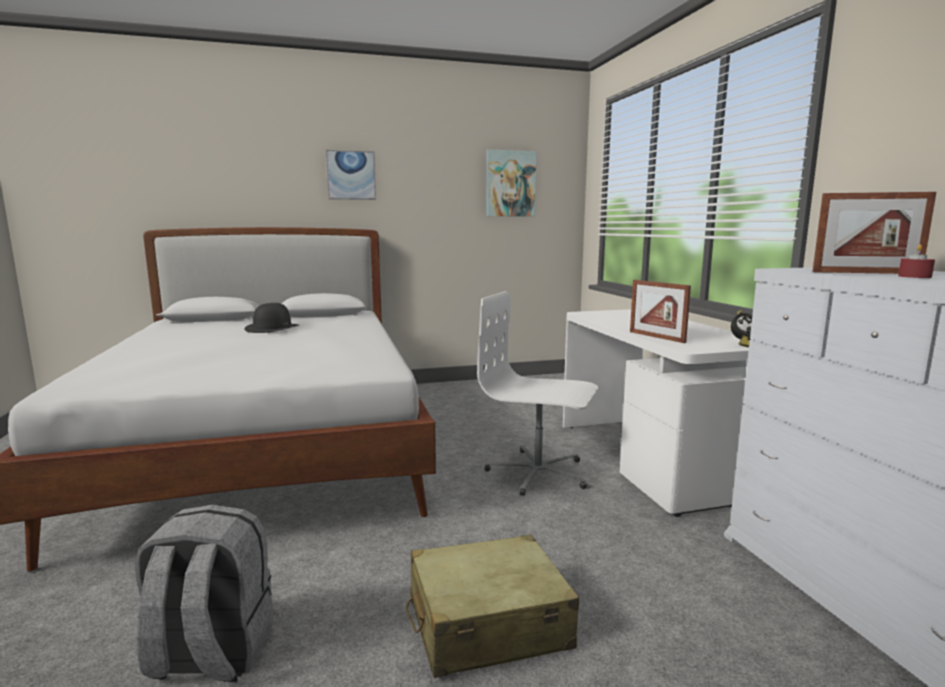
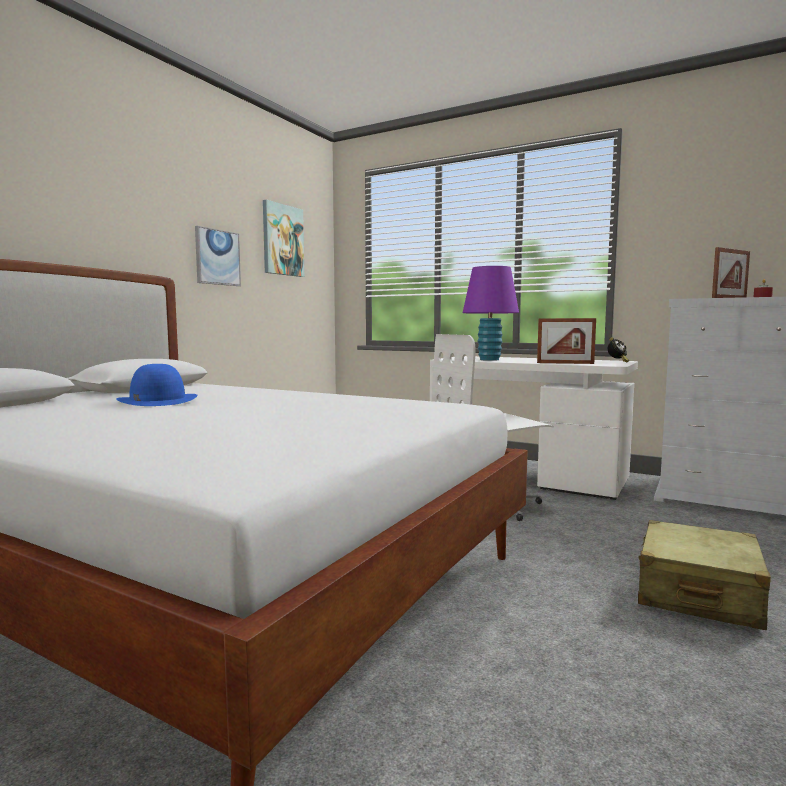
camera: 45 degrees left, 5 degrees down
grey backpack [135,505,273,682] -> none
black hat [244,303,299,333] -> blue hat [116,364,197,406]
picture [326,150,376,200] -> picture moved to [195,226,241,286]
none -> purple table lamp [463,266,519,361]

